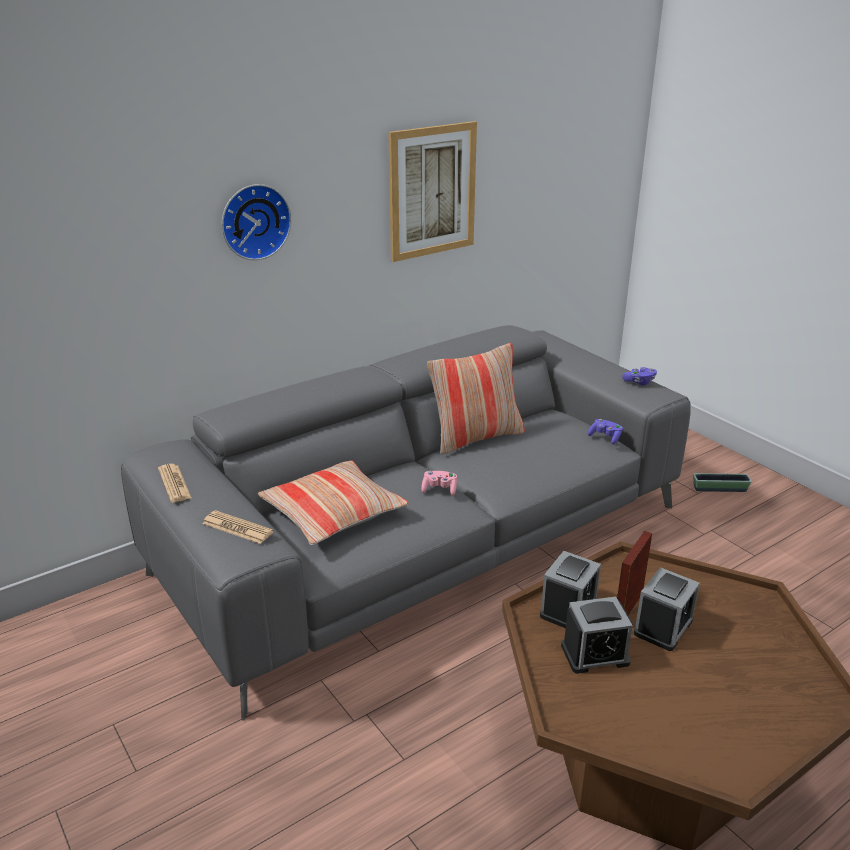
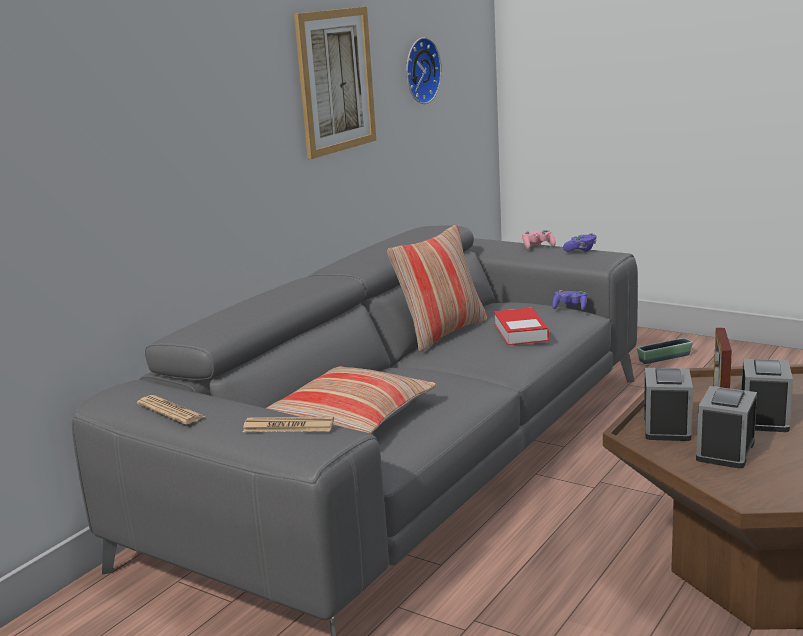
camera: 20 degrees left, 10 degrees down
wall clock [222,184,292,260] -> wall clock moved to [406,37,442,104]
pink game controller [421,471,457,496] -> pink game controller moved to [522,230,556,249]
alarm clock [561,597,633,674] -> alarm clock turned 150 degrees clockwise [696,386,757,468]
none -> book [494,308,549,346]

